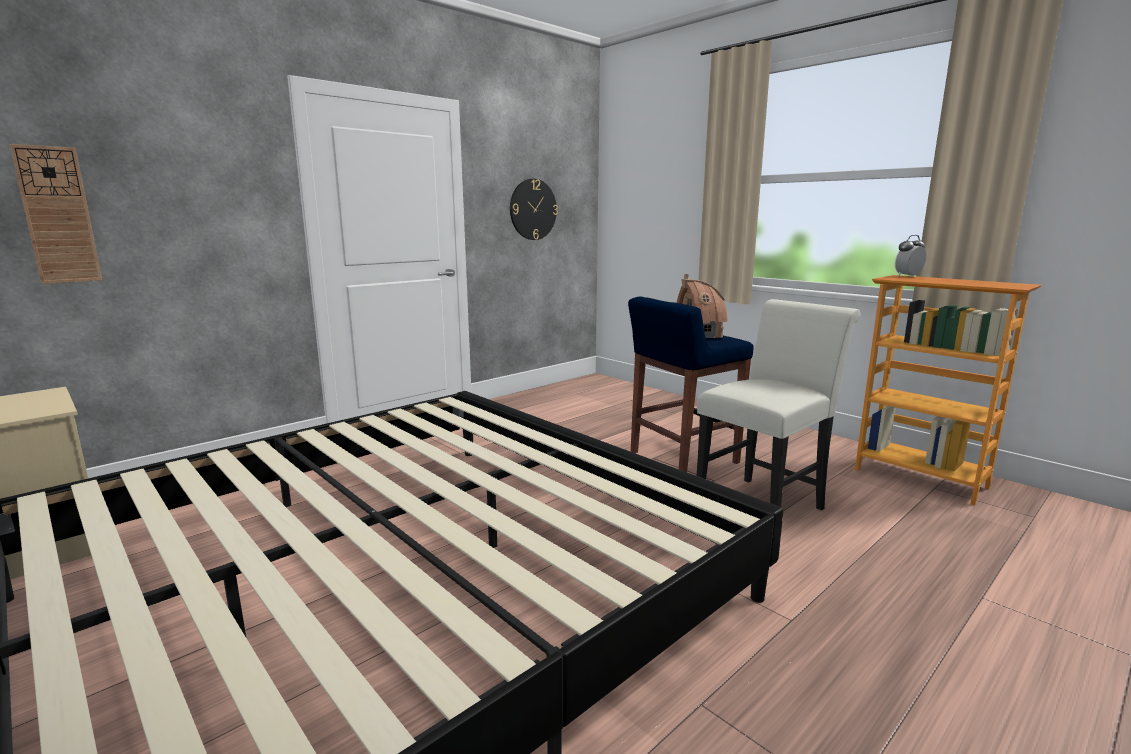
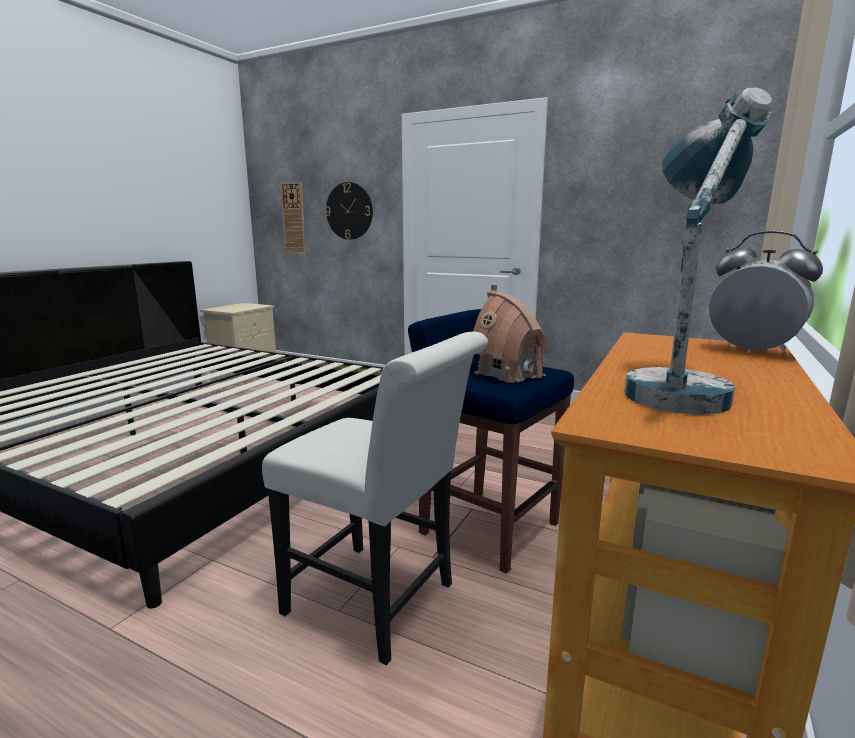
camera: 70 degrees right, 0 degrees up
wall clock [510,179,558,240] -> wall clock moved to [325,182,373,240]
none -> table lamp [625,88,773,415]

